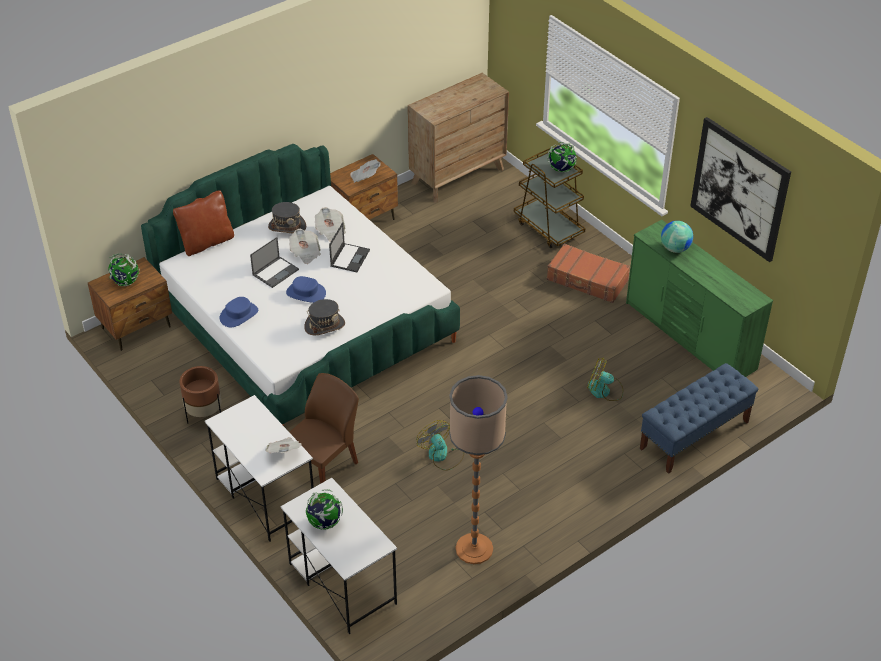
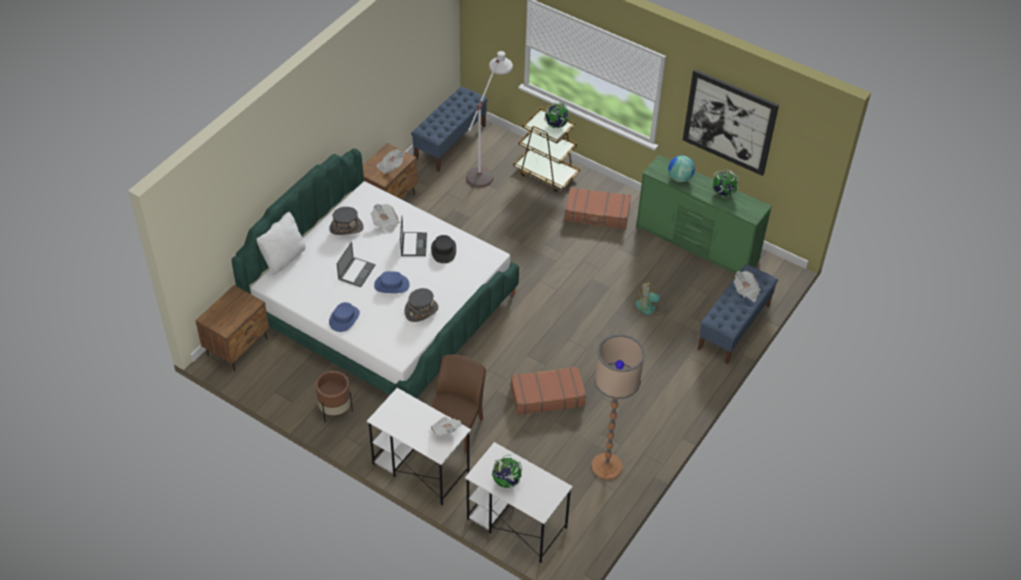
camera: 20 degrees left, 5 degrees up
globe [108,254,140,286] -> globe moved to [711,170,739,197]
brown pillow [173,190,234,256] -> white pillow [257,212,306,275]
newspaper [289,229,321,264] -> newspaper moved to [734,271,761,302]
brown dresser [408,73,509,203] -> blue bench [411,86,488,172]
fan [417,420,464,471] -> brown suitcase [511,366,586,415]
none -> black hat [431,235,456,263]
none -> white floor lamp [466,51,513,187]

